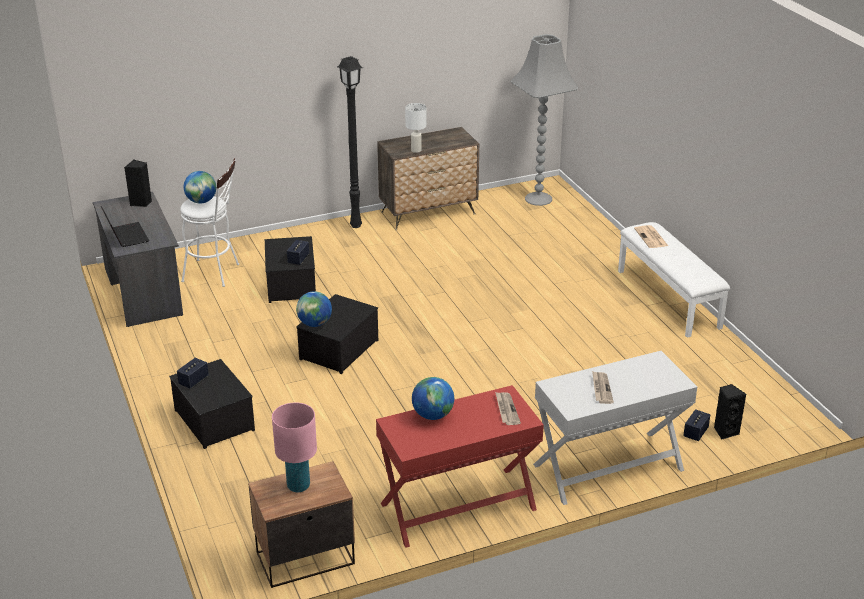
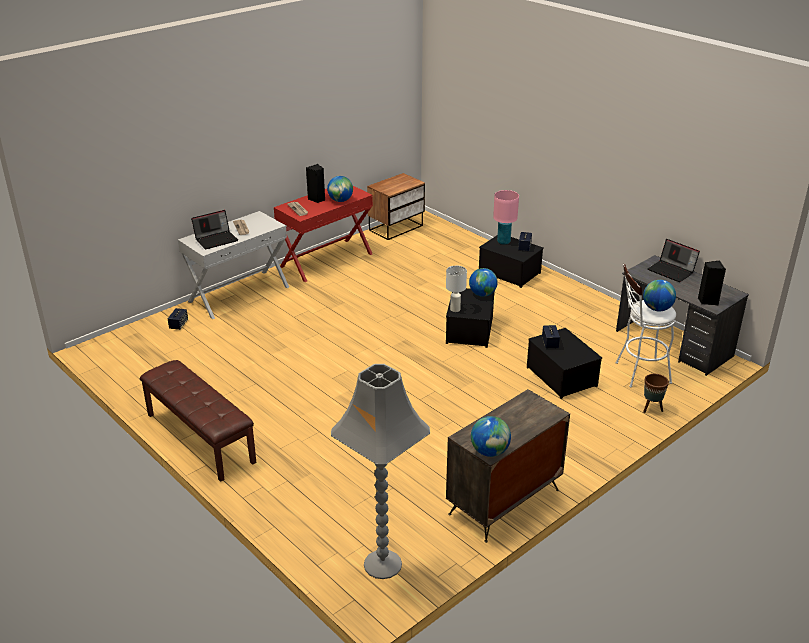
camera: 160 degrees right, 0 degrees up
pink table lamp [272,403,317,492] -> pink table lamp moved to [493,190,519,245]
black floor lamp [337,56,363,228] -> none
white table lamp [405,103,427,153] -> white table lamp moved to [446,266,467,312]
white bench [618,222,730,338] -> brown bench [140,360,256,482]
newspaper [634,225,668,248] -> none
black speaker [714,384,746,440] -> black speaker moved to [306,164,325,203]
none -> laptop [191,210,238,249]
none -> globe [471,416,511,457]
none -> brown planter [643,374,669,413]

